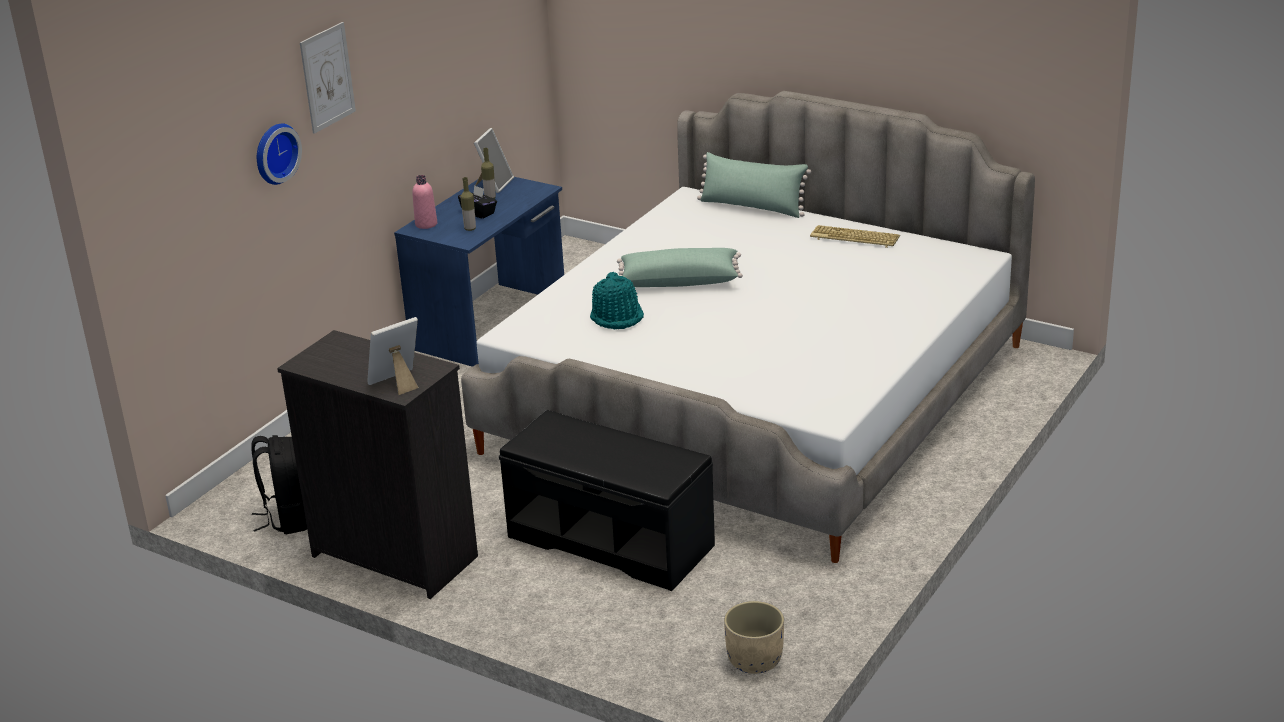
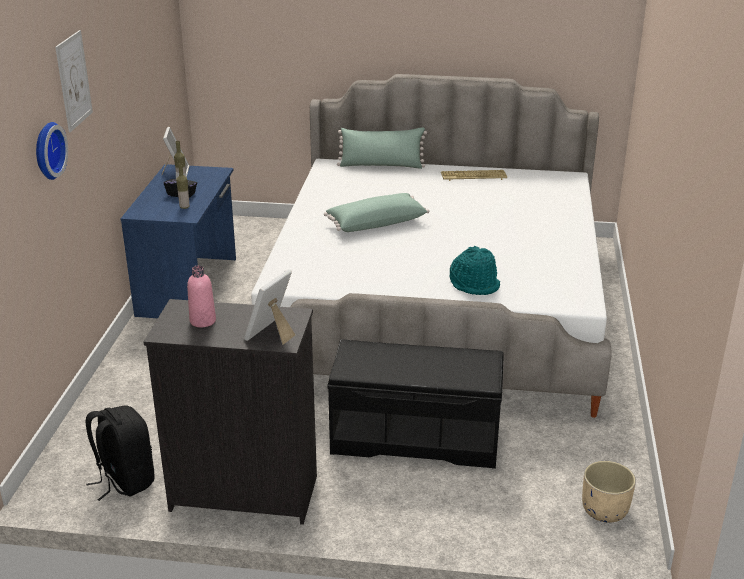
camera: 25 degrees left, 0 degrees up
pink bottle [412,175,437,229] -> pink bottle moved to [187,265,216,327]
turquoise hat [590,272,644,329] -> turquoise hat moved to [450,246,500,295]

